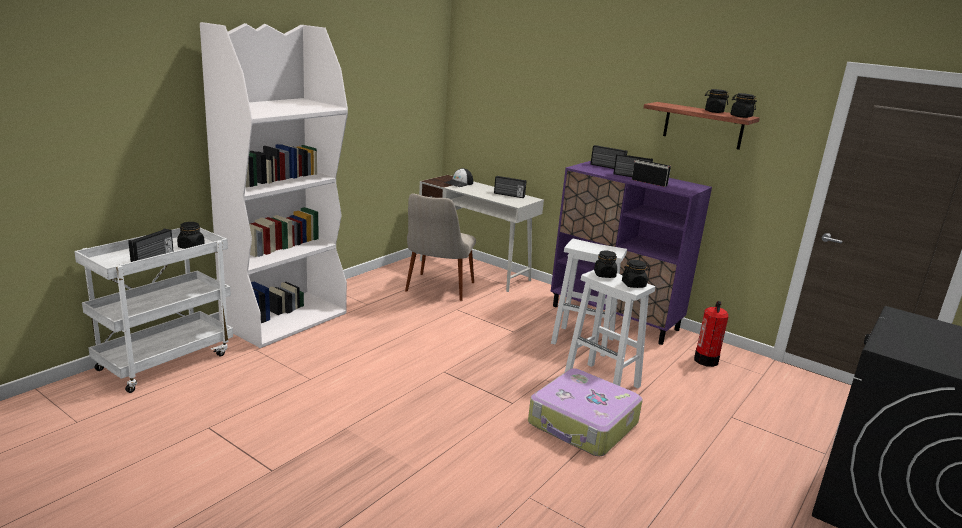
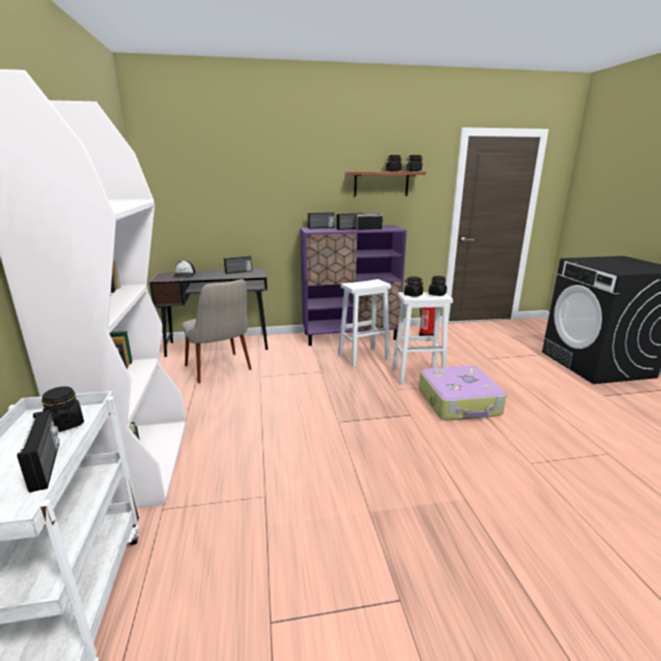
camera: 45 degrees left, 0 degrees up
white desk [419,175,544,292] -> black desk [149,269,268,357]

